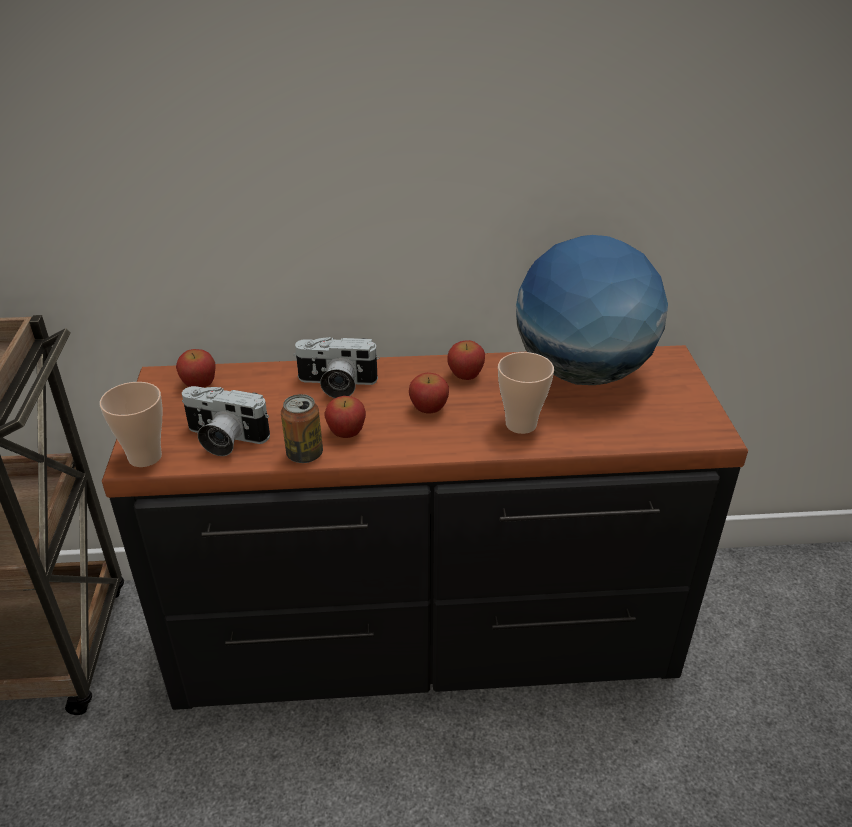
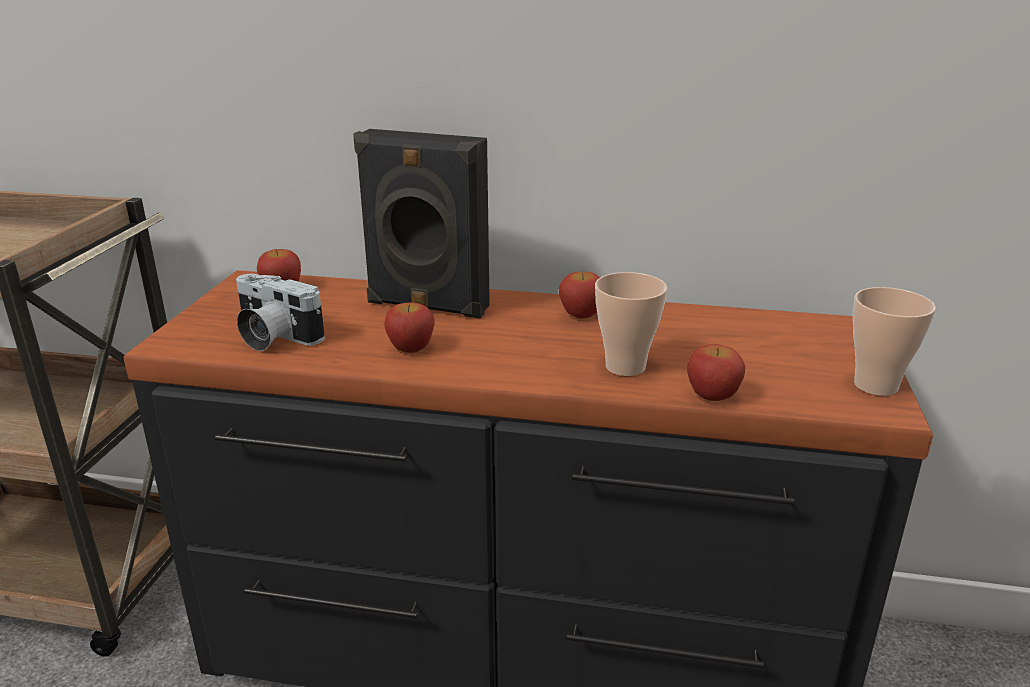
camera: 15 degrees right, 10 degrees down
cup [100,382,162,467] -> cup moved to [853,287,936,396]
can [281,394,323,463] -> none
camera [293,337,380,398] -> black speaker [353,129,490,319]
apple [409,373,449,413] -> apple moved to [687,344,745,401]
globe [516,235,668,385] -> none

